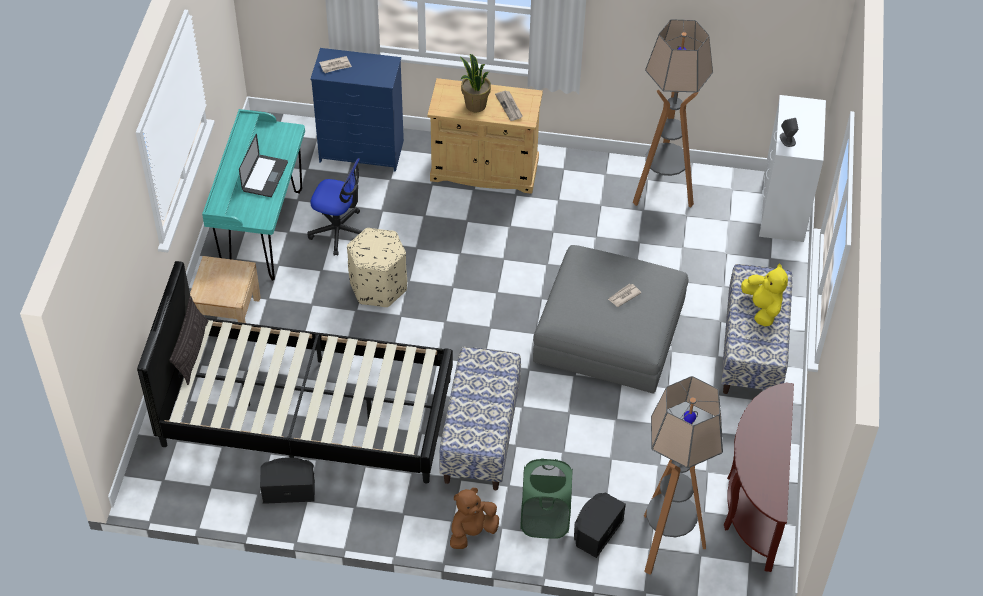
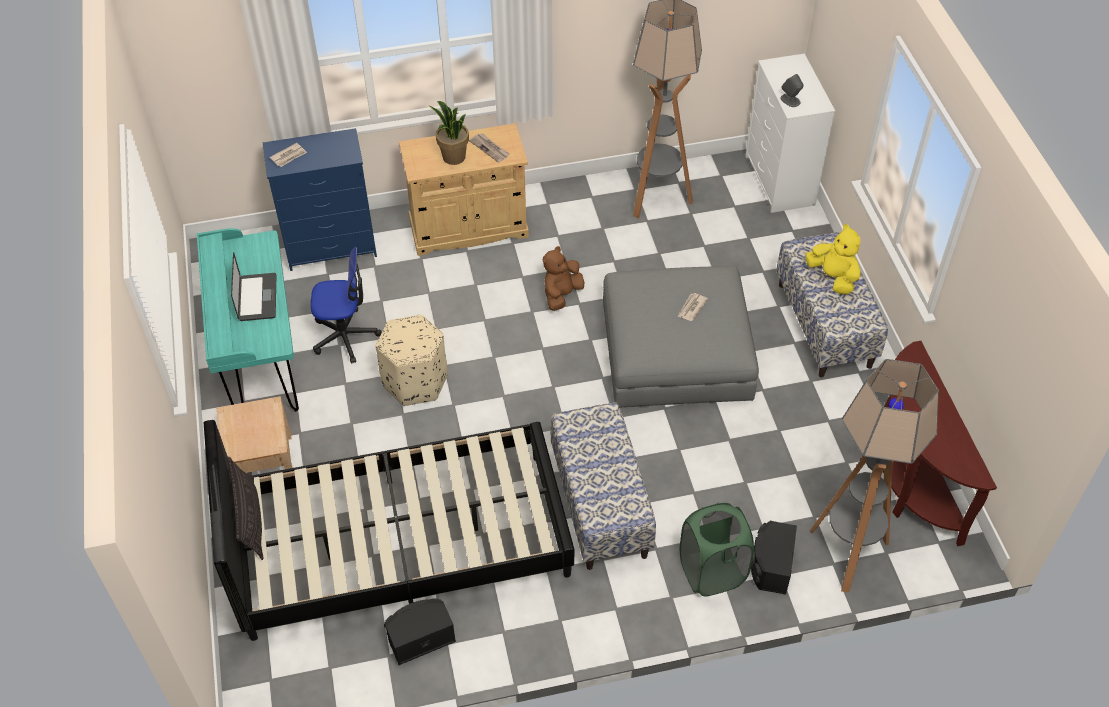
camera: 20 degrees left, 0 degrees up
brown plush toy [450,488,499,549] -> brown plush toy moved to [543,246,584,311]

